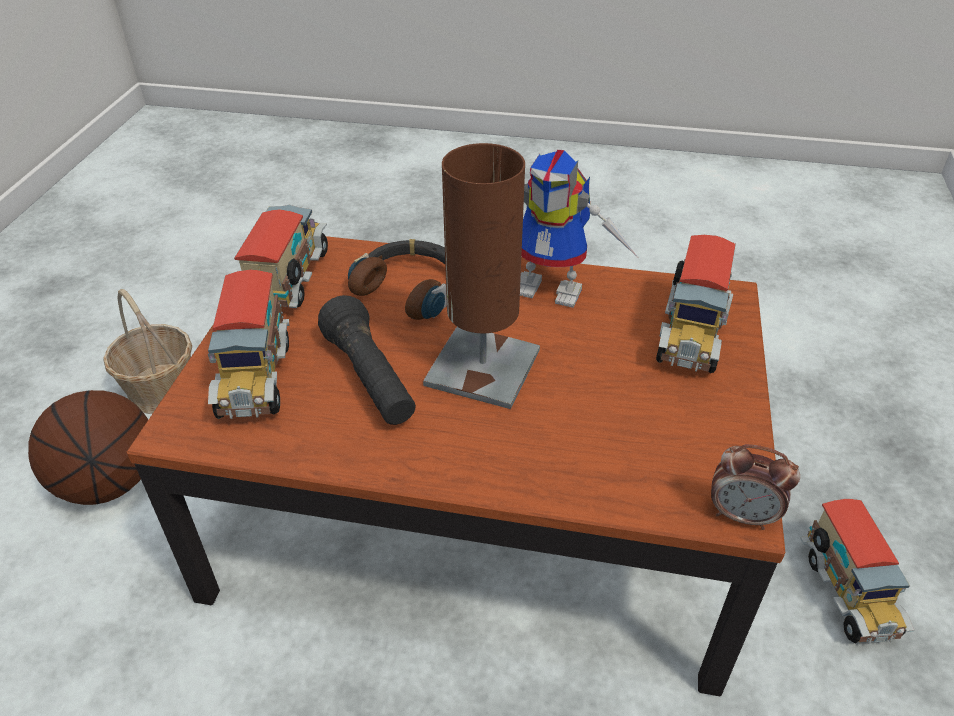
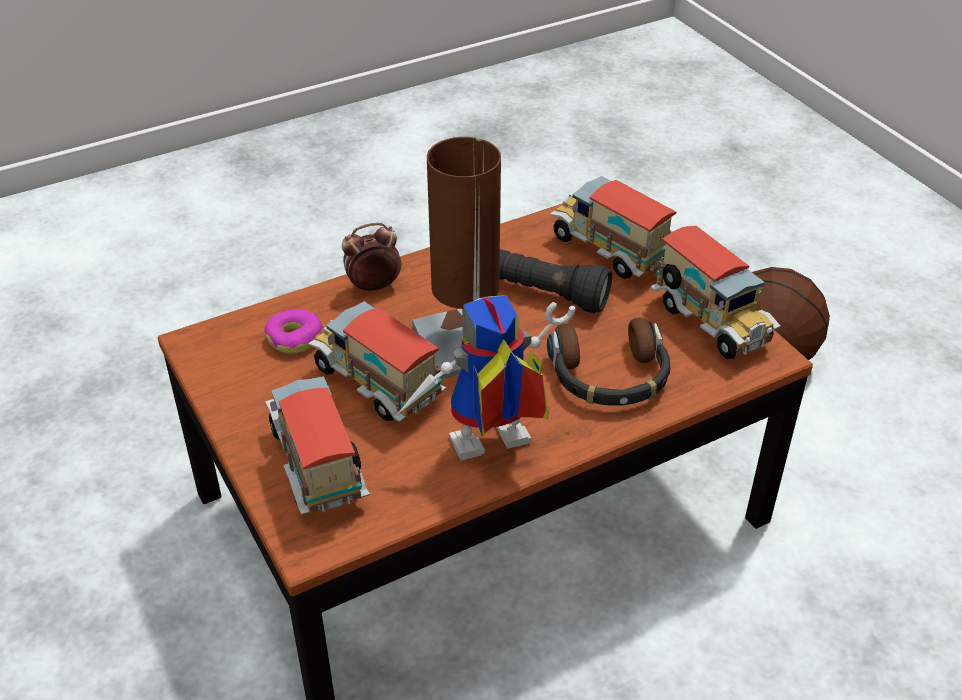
camera: 140 degrees right, 0 degrees up
basket [103,289,192,414] -> none
alarm clock [711,444,800,530] -> alarm clock moved to [342,223,401,294]
toy truck [801,499,914,644] -> toy truck moved to [308,301,446,422]
none -> donut [265,309,323,354]

